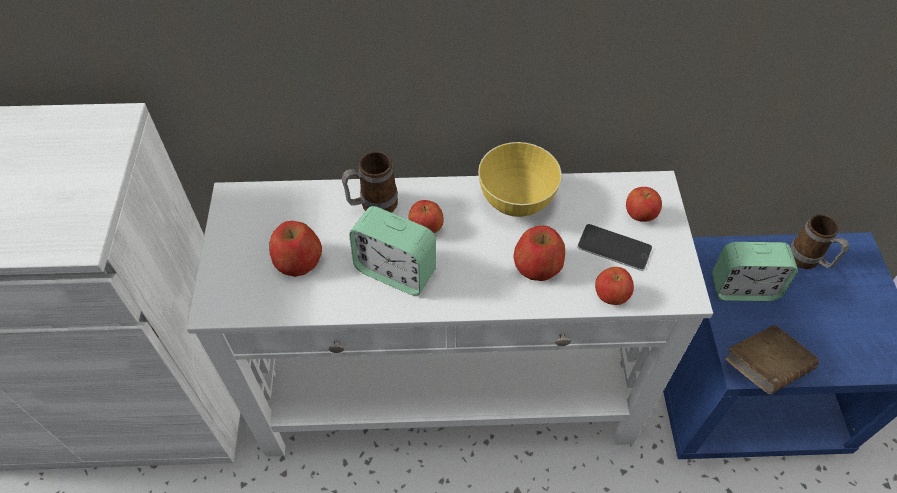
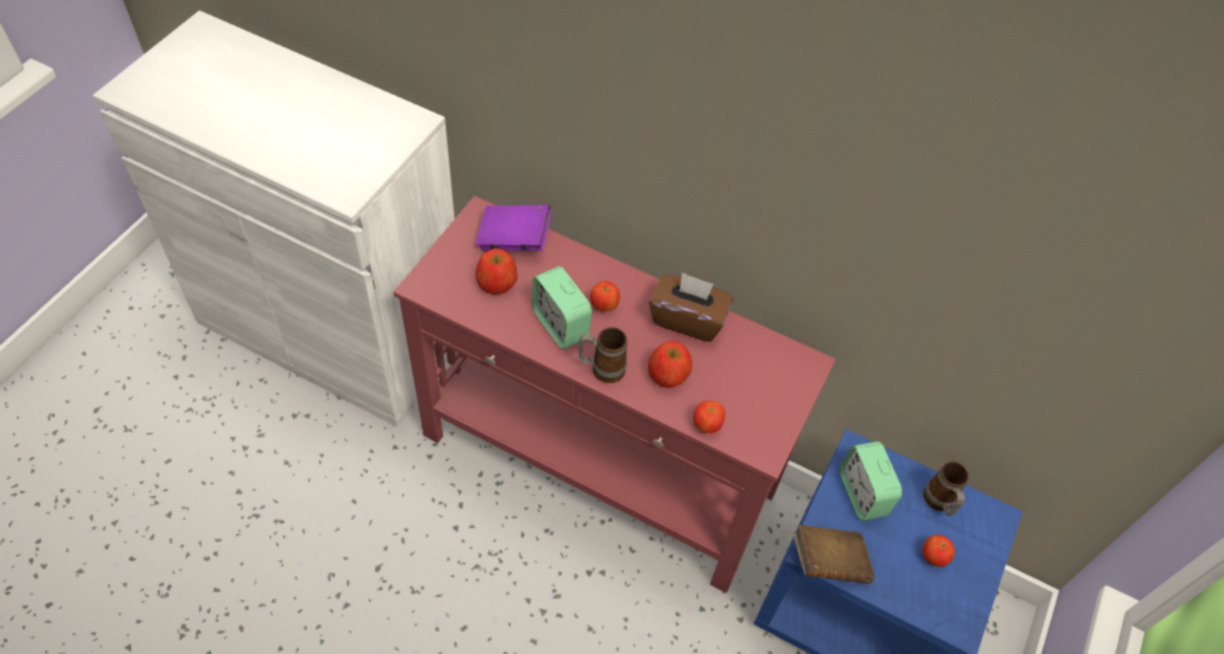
camera: 25 degrees right, 0 degrees up
white console table [186,171,713,457] -> red console table [393,196,836,593]
mug [342,151,398,213] -> mug moved to [579,327,628,383]
yellow bowl [478,142,562,217] -> brown tissue box [649,272,733,342]
phone [577,224,652,271] -> none
apple [626,187,662,222] -> apple moved to [922,535,955,567]
alarm clock [712,242,798,301] -> alarm clock turned 45 degrees clockwise [840,441,902,521]
none -> purple book [476,205,551,251]

